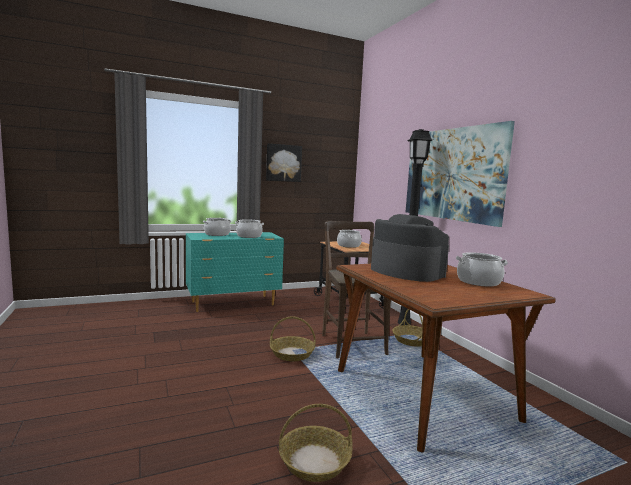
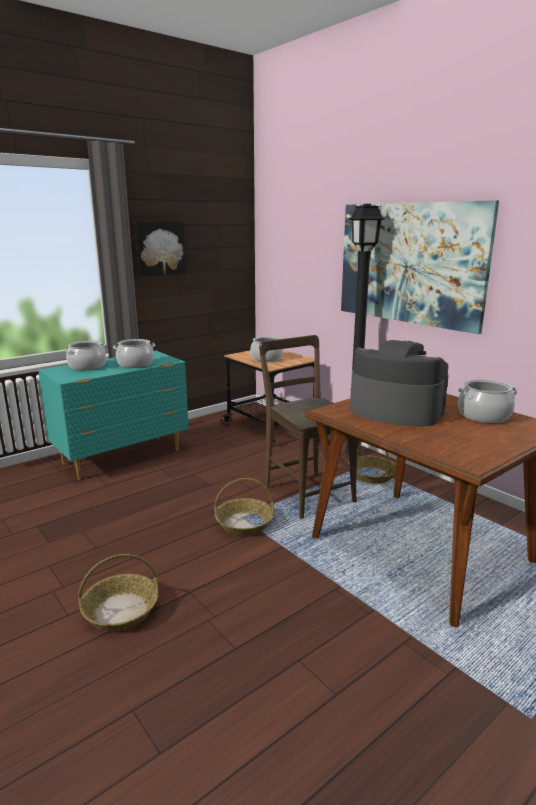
camera: 15 degrees left, 10 degrees up
basket [279,404,353,482] -> basket moved to [78,554,159,631]

